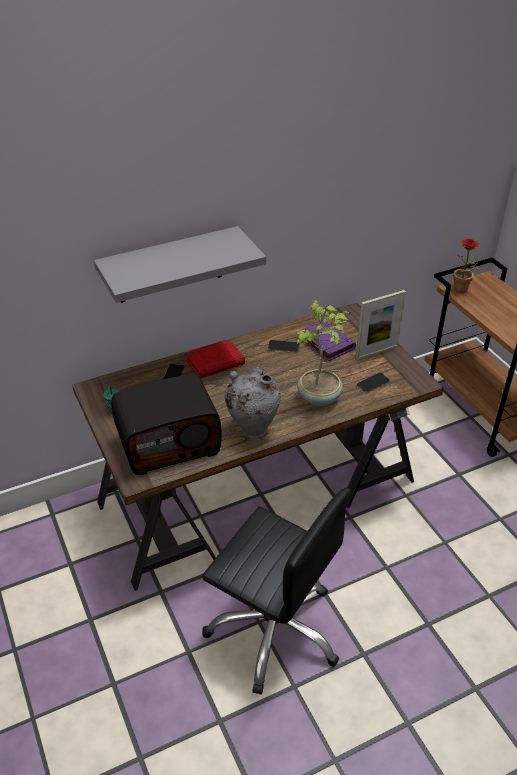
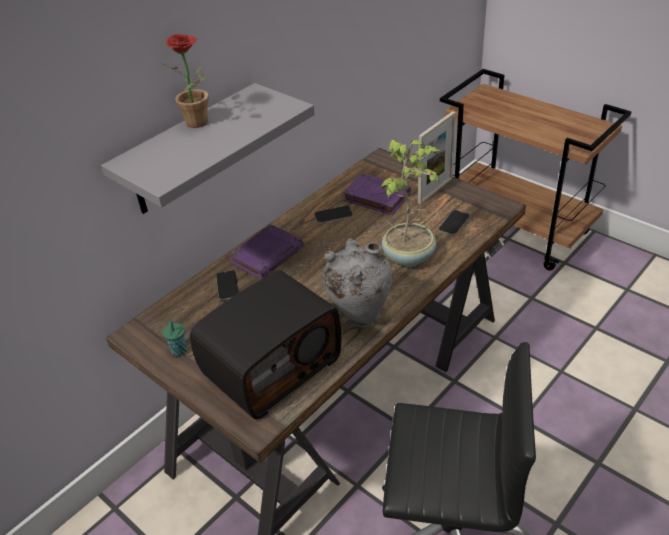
camera: 20 degrees left, 0 degrees up
red book [185,339,245,378] -> purple book [229,224,303,279]
potted plant [453,238,480,293] -> potted plant moved to [164,34,209,128]

